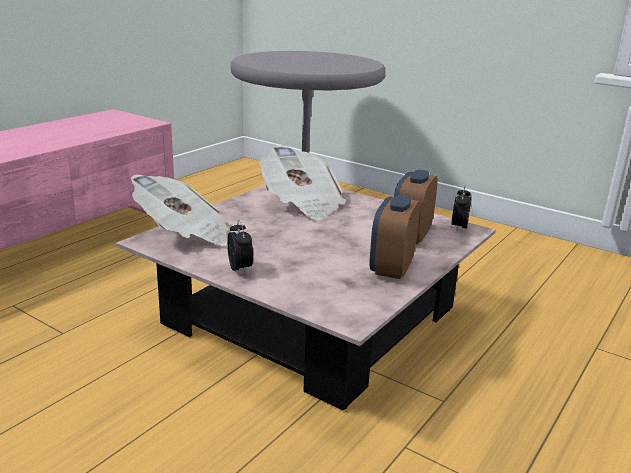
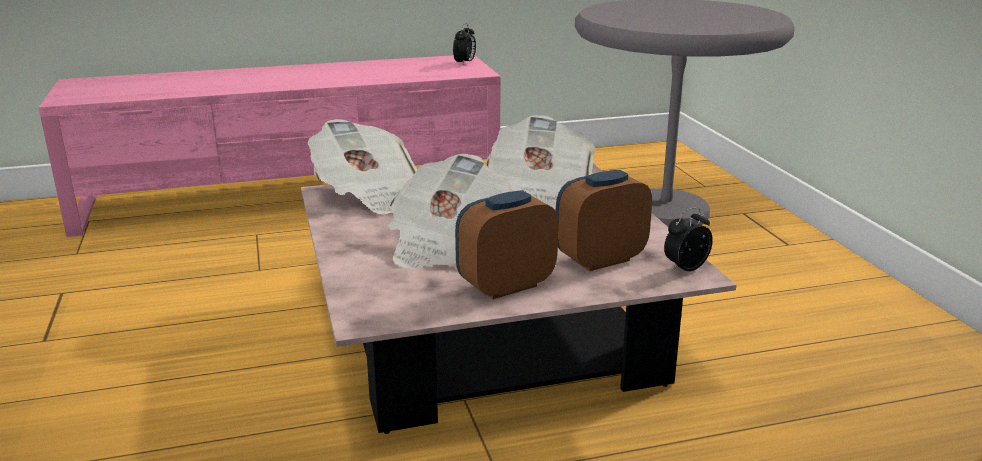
camera: 40 degrees right, 0 degrees up
alarm clock [227,219,253,273] -> alarm clock moved to [453,23,476,66]
none -> newspaper [388,154,512,269]

